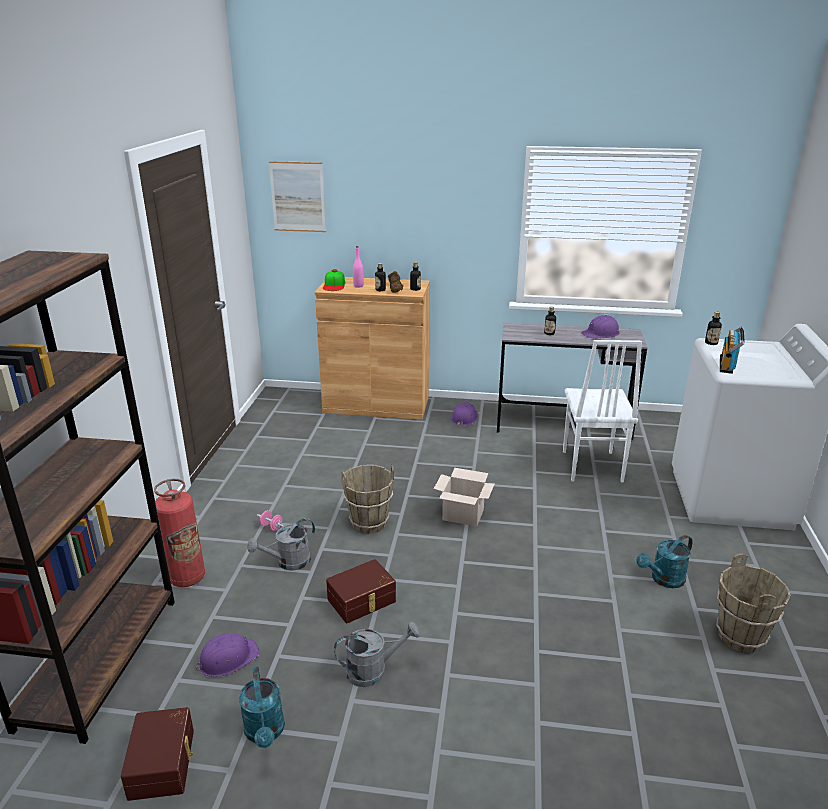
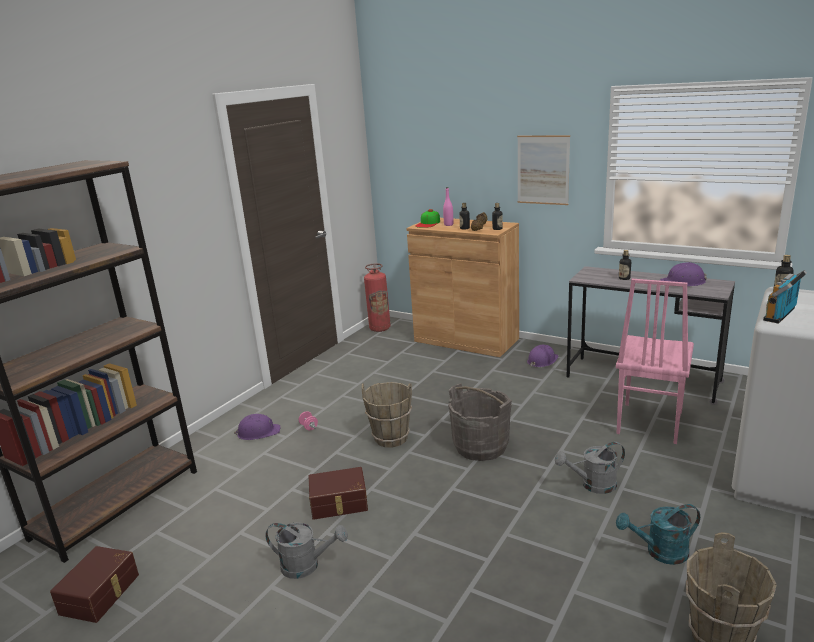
camera: 25 degrees right, 5 degrees down
fire extinguisher [154,479,205,587] -> fire extinguisher moved to [364,263,391,332]
purple hard hat [195,633,260,677] -> purple hard hat moved to [234,414,281,440]
turquoise watering can [239,667,285,748] -> none
grey watering can [247,518,315,571] -> grey watering can moved to [555,442,625,494]
picture [269,161,326,232] -> picture moved to [517,135,570,205]
cardboard box [434,468,495,527] -> grey bucket [448,383,512,461]
white chair [563,340,642,482] -> pink chair [616,279,694,444]

